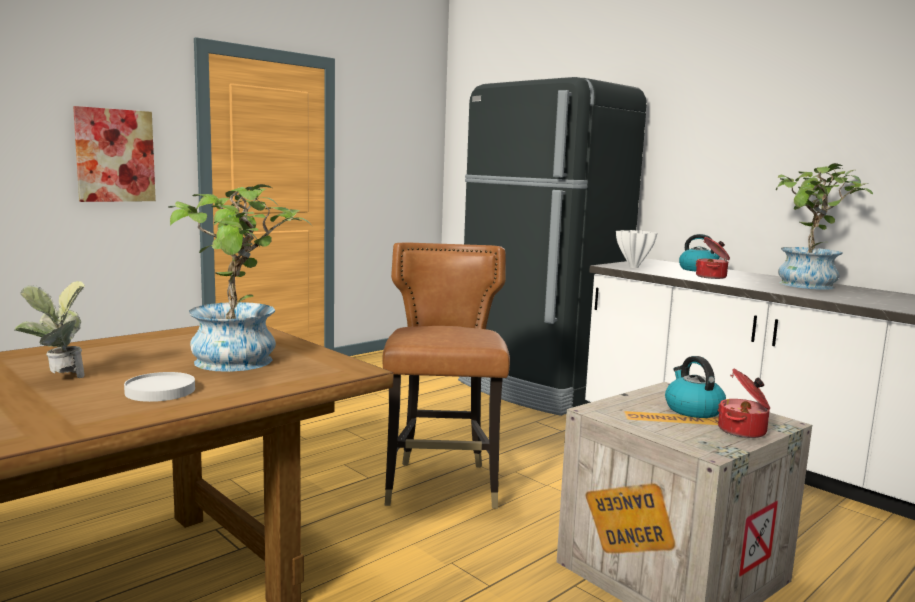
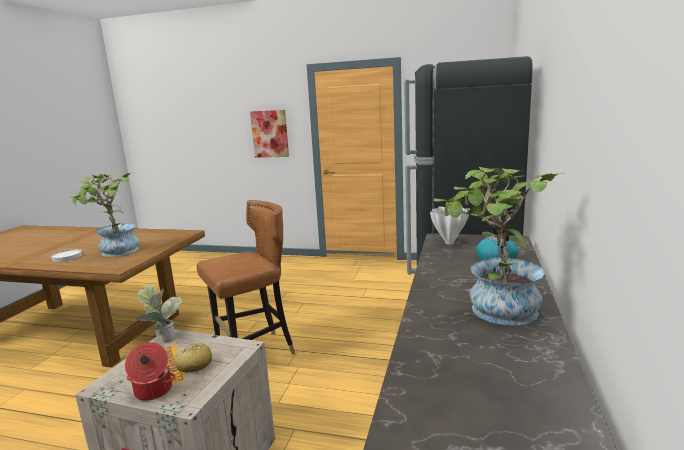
camera: 60 degrees right, 5 degrees up
potted plant [14,281,85,378] -> potted plant moved to [136,285,182,343]
kettle [665,356,726,418] -> bread [174,343,212,373]
cooking pot [695,237,730,279] -> none

